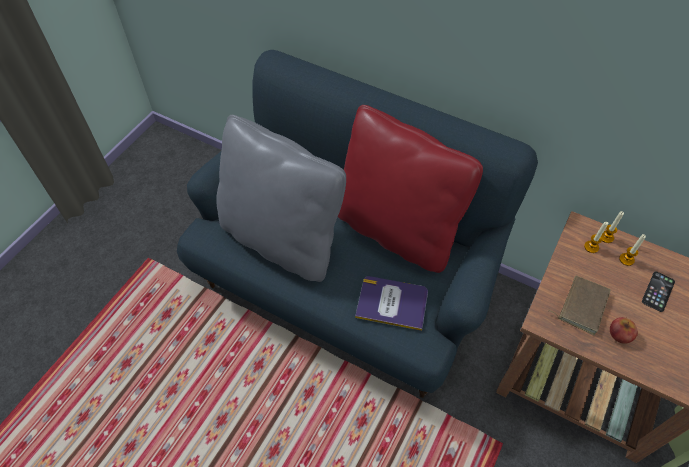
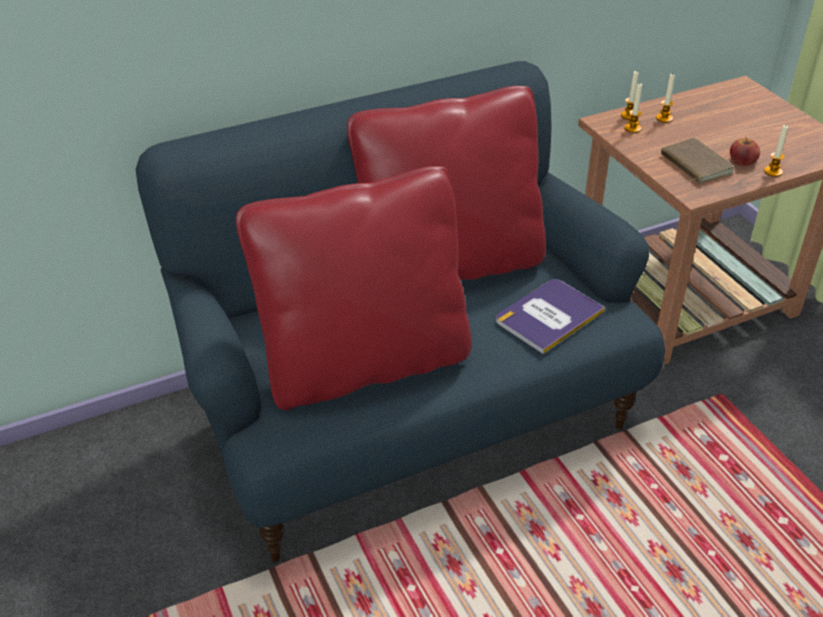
camera: 55 degrees left, 15 degrees down
grey pillow [216,115,346,282] -> red pillow [236,166,471,410]
phone [642,271,675,312] -> none
none -> candle [764,125,788,177]

